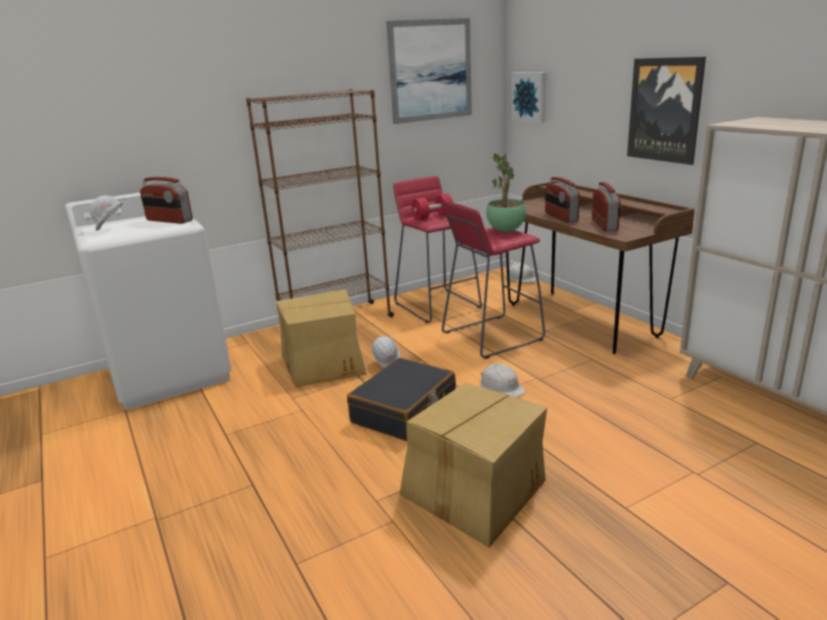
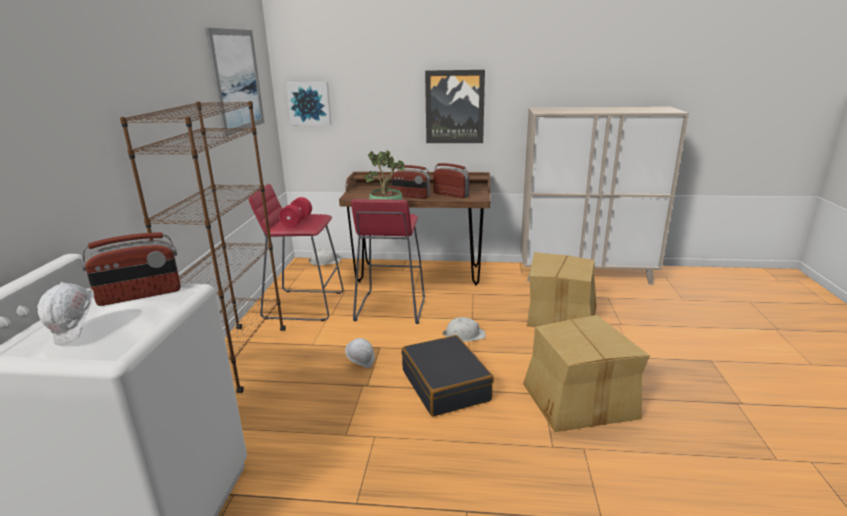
camera: 55 degrees left, 0 degrees up
cardboard box [276,289,367,387] -> cardboard box moved to [527,252,597,327]

